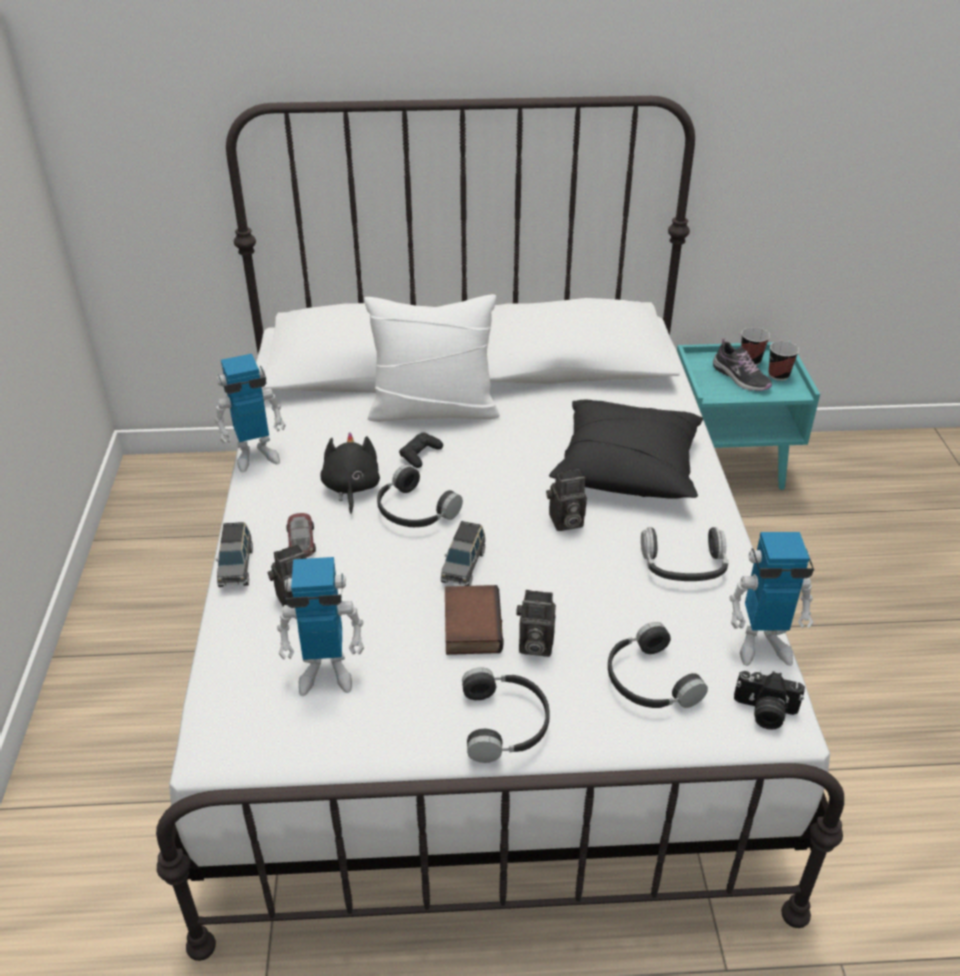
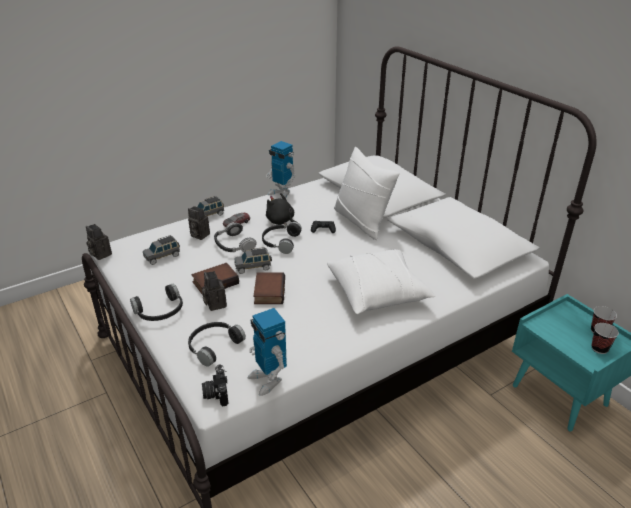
camera: 60 degrees right, 5 degrees down
toy robot [277,557,364,696] -> grey toy car [143,235,180,265]
black plush toy [320,432,380,514] -> black plush toy turned 105 degrees counterclockwise [266,193,298,226]
camera [546,469,587,531] -> camera moved to [86,224,112,260]
black pillow [549,399,703,499] -> white pillow [327,249,436,314]
headphones [641,527,728,581] -> headphones moved to [214,222,257,252]
shoe [713,338,772,391] -> none
none -> book [254,272,285,304]

